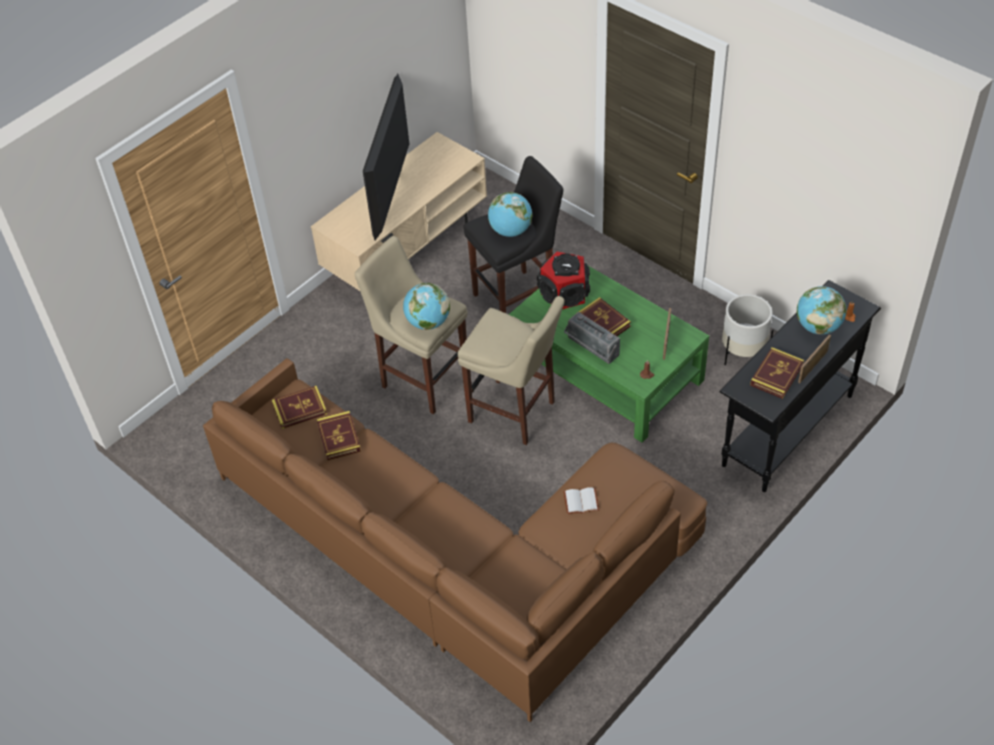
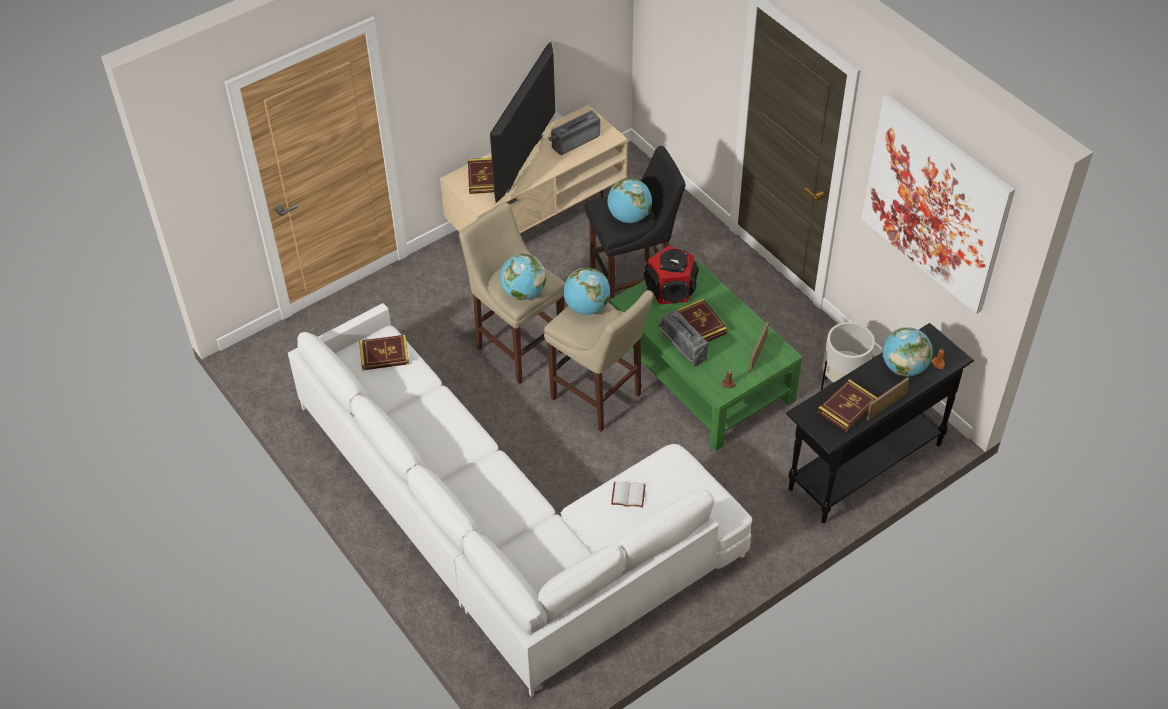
camera: 10 degrees right, 0 degrees up
brown sofa [203,358,707,722] -> white sofa [288,303,752,697]
book [317,411,361,460] -> book moved to [468,158,494,194]
none -> radio [548,110,600,155]
none -> globe [563,268,610,315]
none -> picture [862,94,1015,314]

